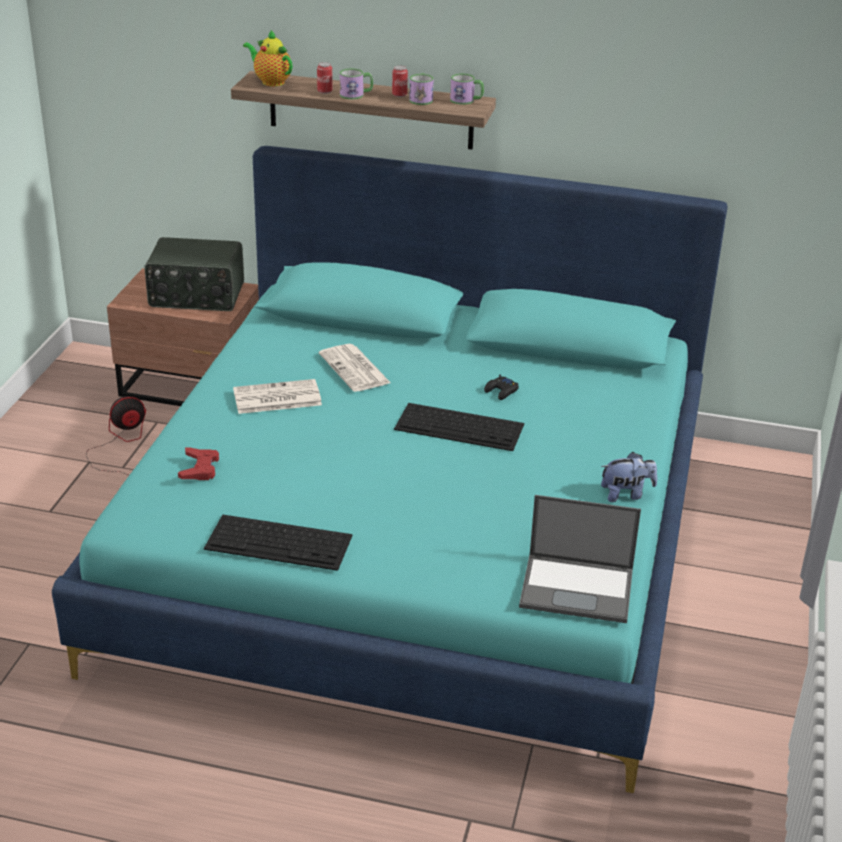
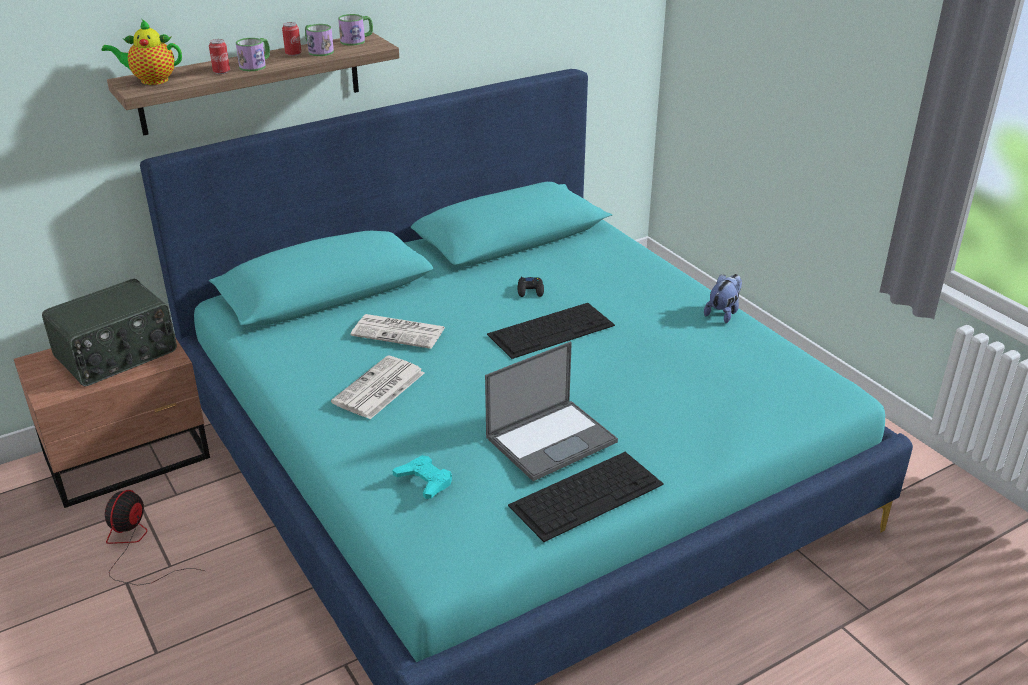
camera: 45 degrees left, 0 degrees up
red game controller [178,448,219,480] -> turquoise game controller [392,455,452,499]
laptop [519,495,641,623] -> laptop moved to [485,341,618,481]

